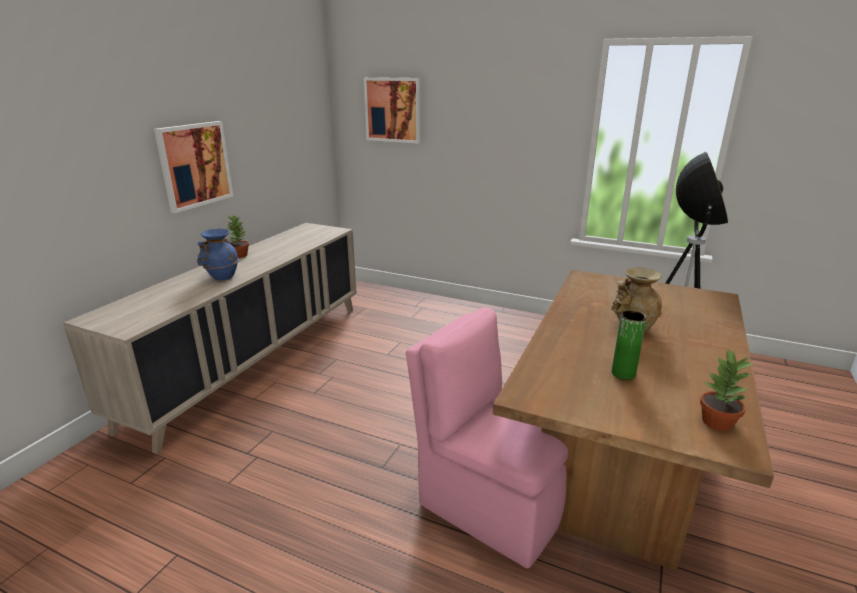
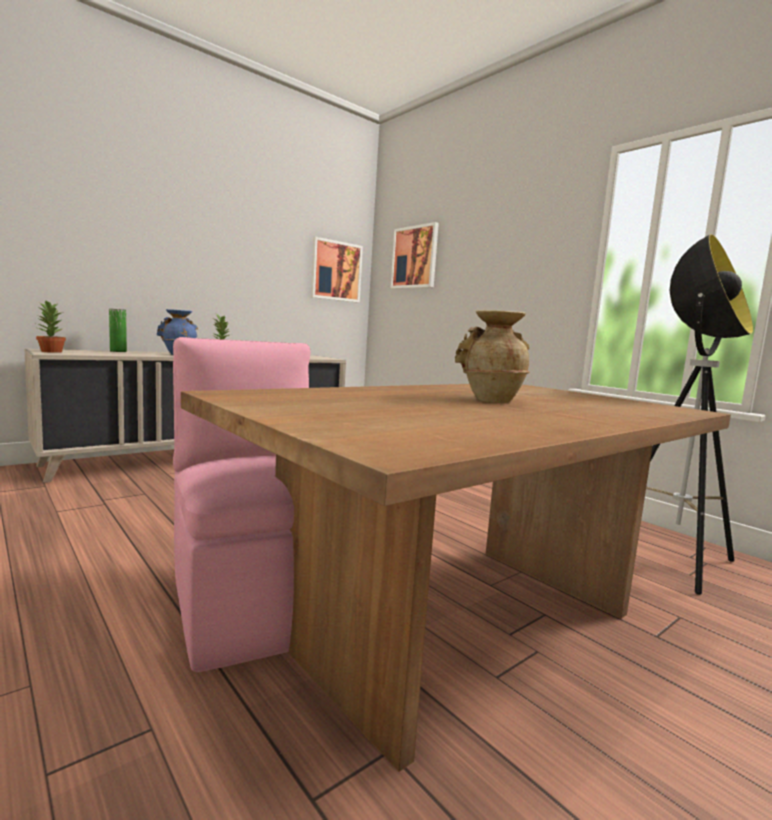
camera: 25 degrees right, 15 degrees down
picture [154,121,233,213] -> picture moved to [311,237,363,302]
green vase [612,311,647,380] -> green vase moved to [109,309,127,352]
potted plant [700,349,755,431] -> potted plant moved to [36,301,66,353]

